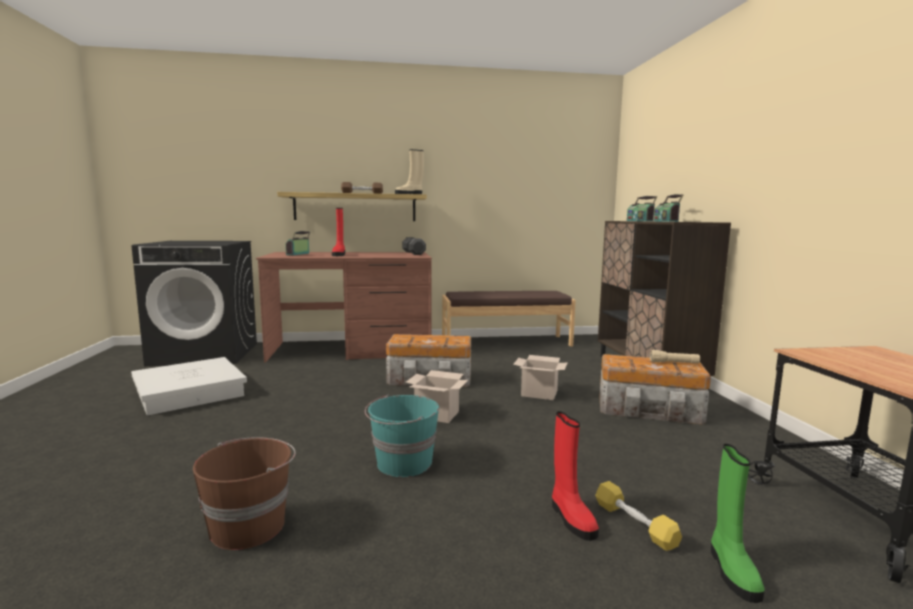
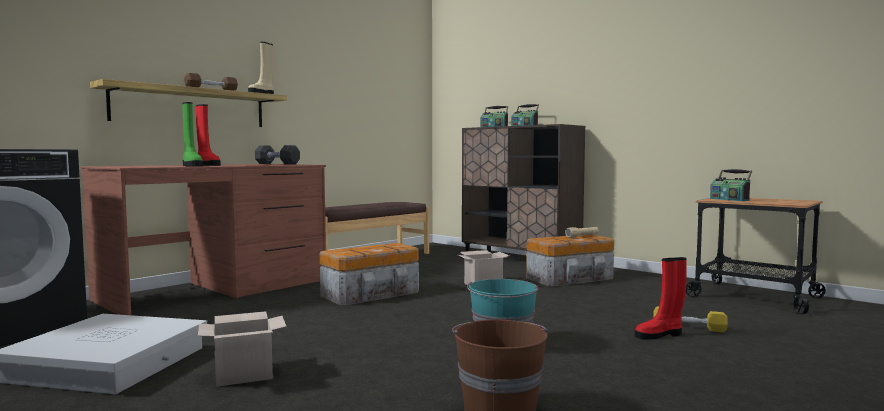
camera: 40 degrees left, 5 degrees down
radio [285,231,310,255] -> radio moved to [710,169,752,201]
cardboard box [406,370,468,423] -> cardboard box moved to [198,311,286,387]
red boot [552,411,599,541] -> red boot turned 135 degrees clockwise [635,257,687,339]
green boot [711,444,765,603] -> green boot moved to [182,102,203,166]

